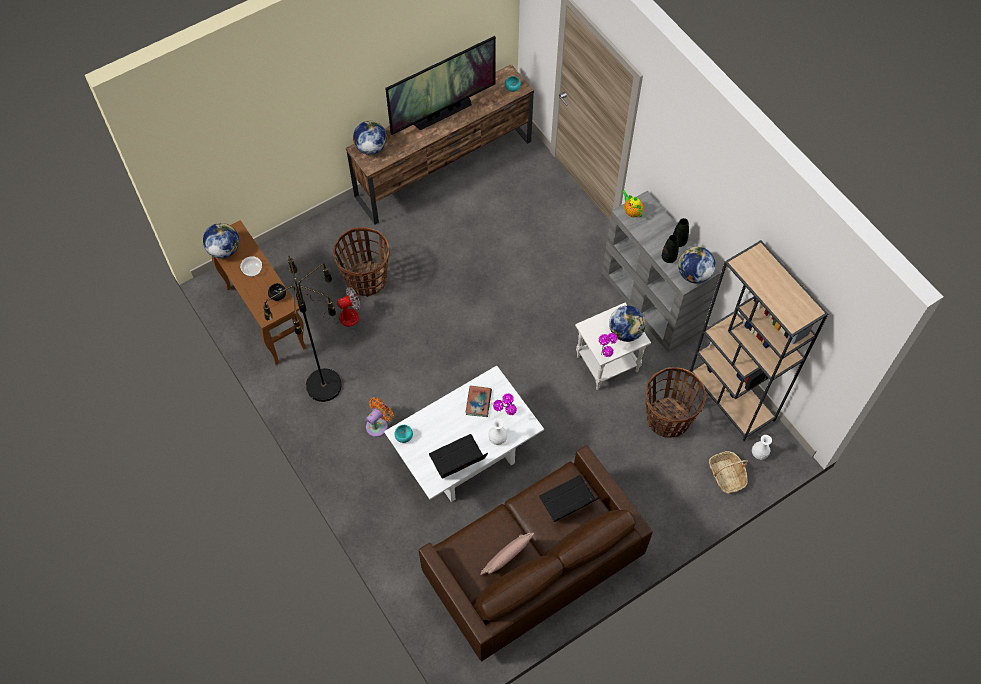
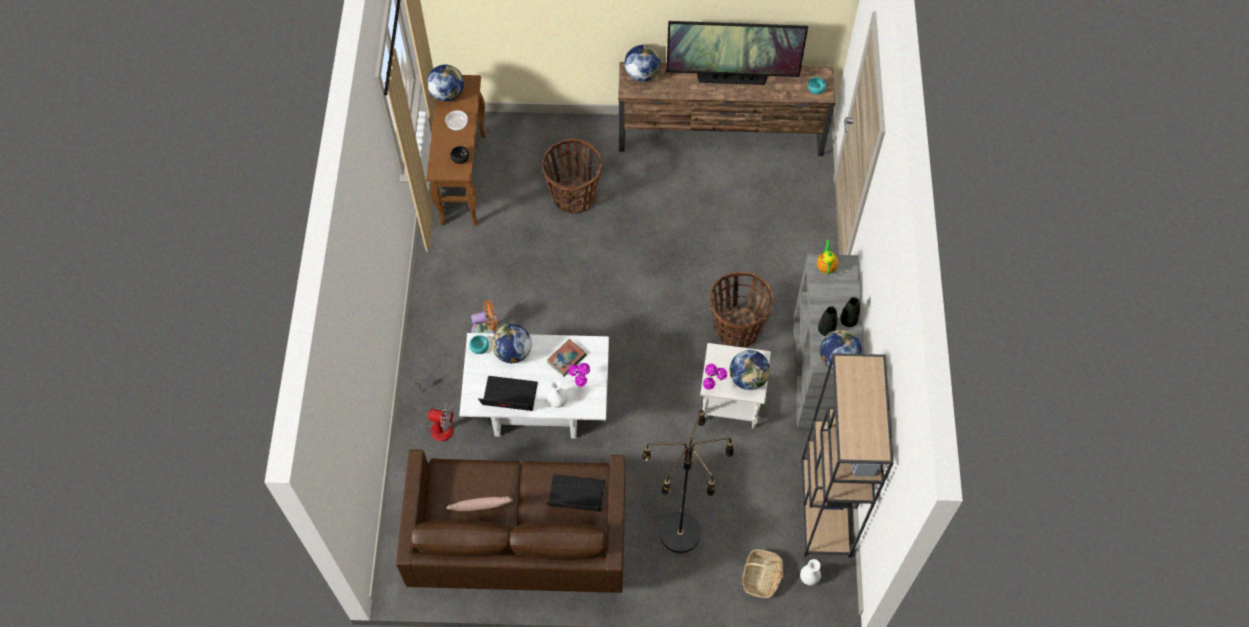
camera: 35 degrees right, 0 degrees up
floor lamp [264,256,342,402] -> floor lamp moved to [642,408,734,553]
fan [305,287,361,327] -> fan moved to [413,379,454,442]
basket [645,367,706,438] -> basket moved to [710,272,773,347]
none -> globe [492,324,532,363]

